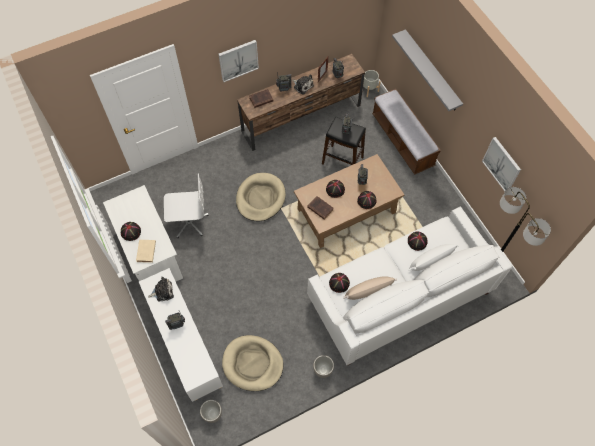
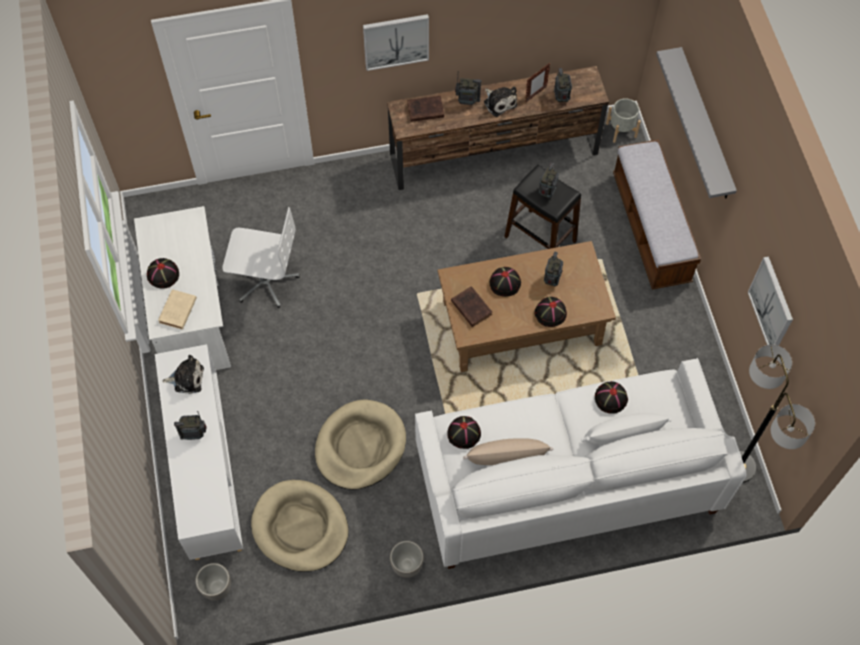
camera: 15 degrees right, 0 degrees up
beige dog bed [236,173,286,222] -> beige dog bed moved to [315,399,406,490]

